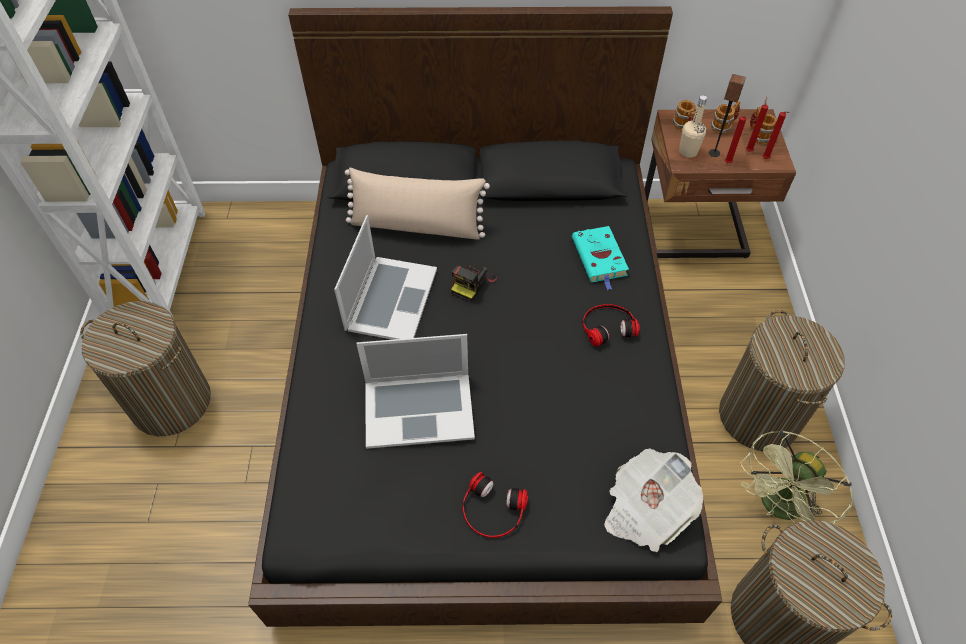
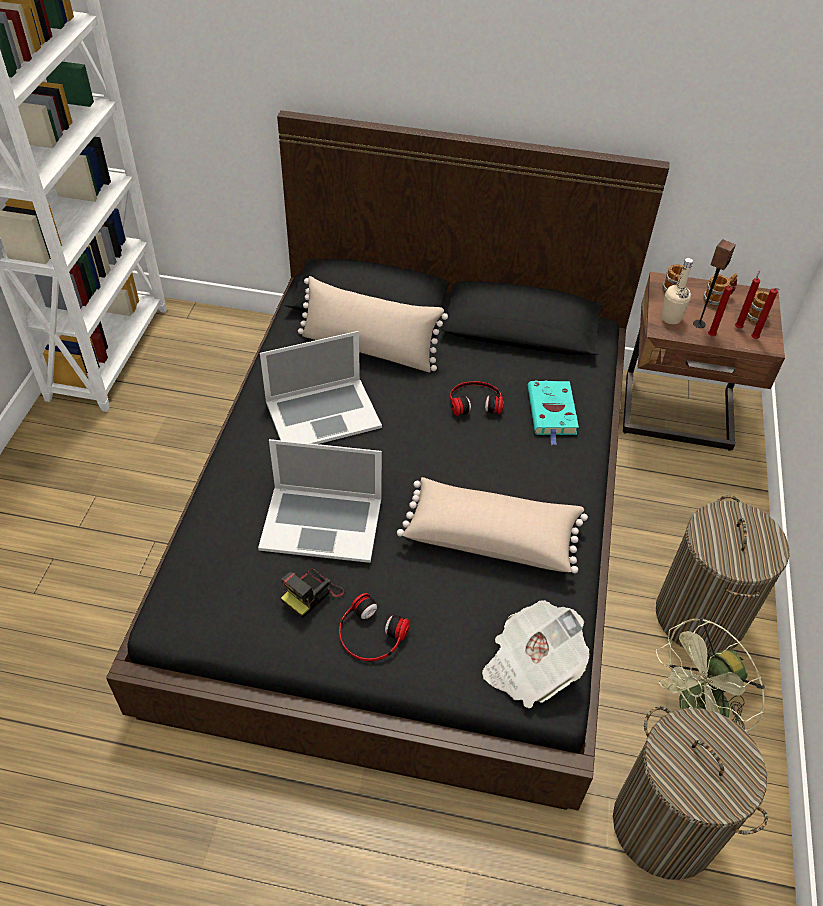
camera: 10 degrees right, 5 degrees down
laundry basket [80,301,211,436] -> none
laptop [334,215,437,340] -> laptop turned 45 degrees clockwise [260,331,382,444]
camera [451,265,497,302] -> camera moved to [281,569,344,618]
headphones [582,304,640,347] -> headphones moved to [450,381,504,416]
none -> beige pillow [397,477,588,573]

